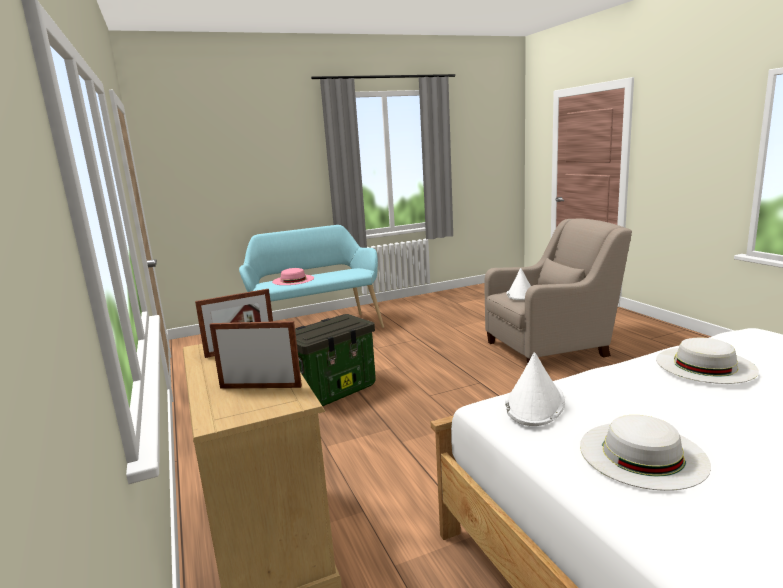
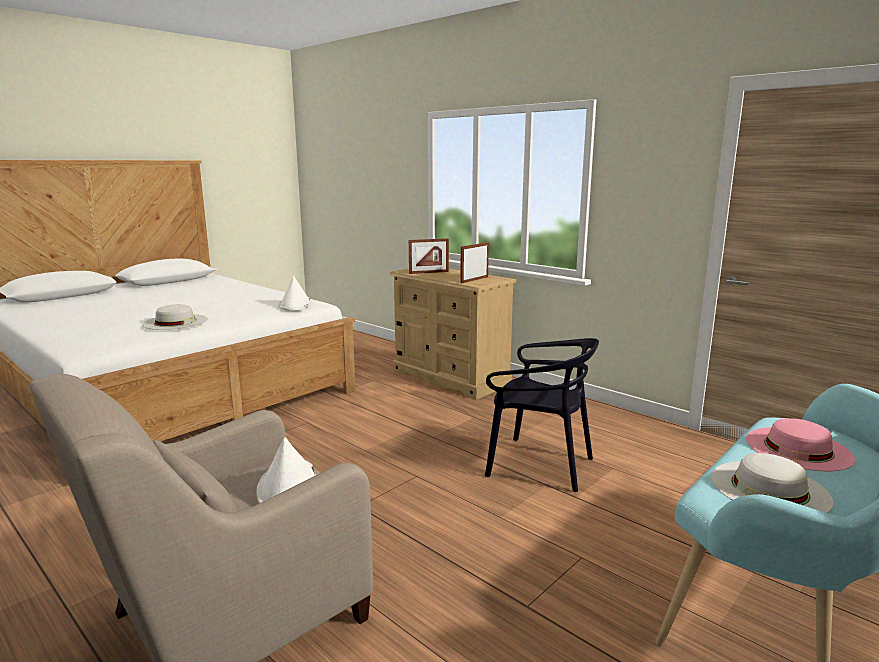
camera: 155 degrees right, 0 degrees up
storage box [295,314,376,407] -> black chair [485,338,599,492]
white hat [580,415,711,491] -> white hat moved to [711,453,833,513]

